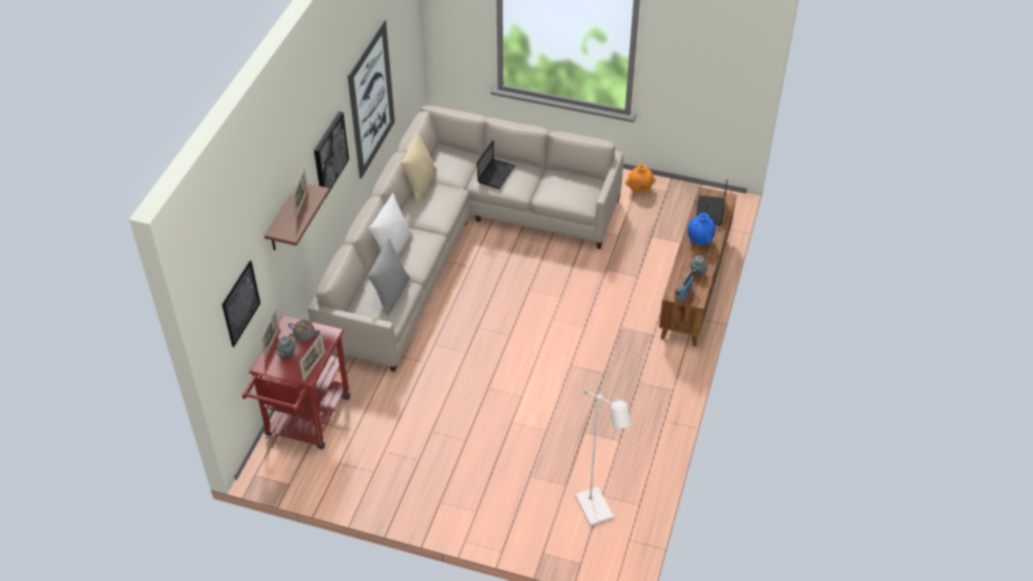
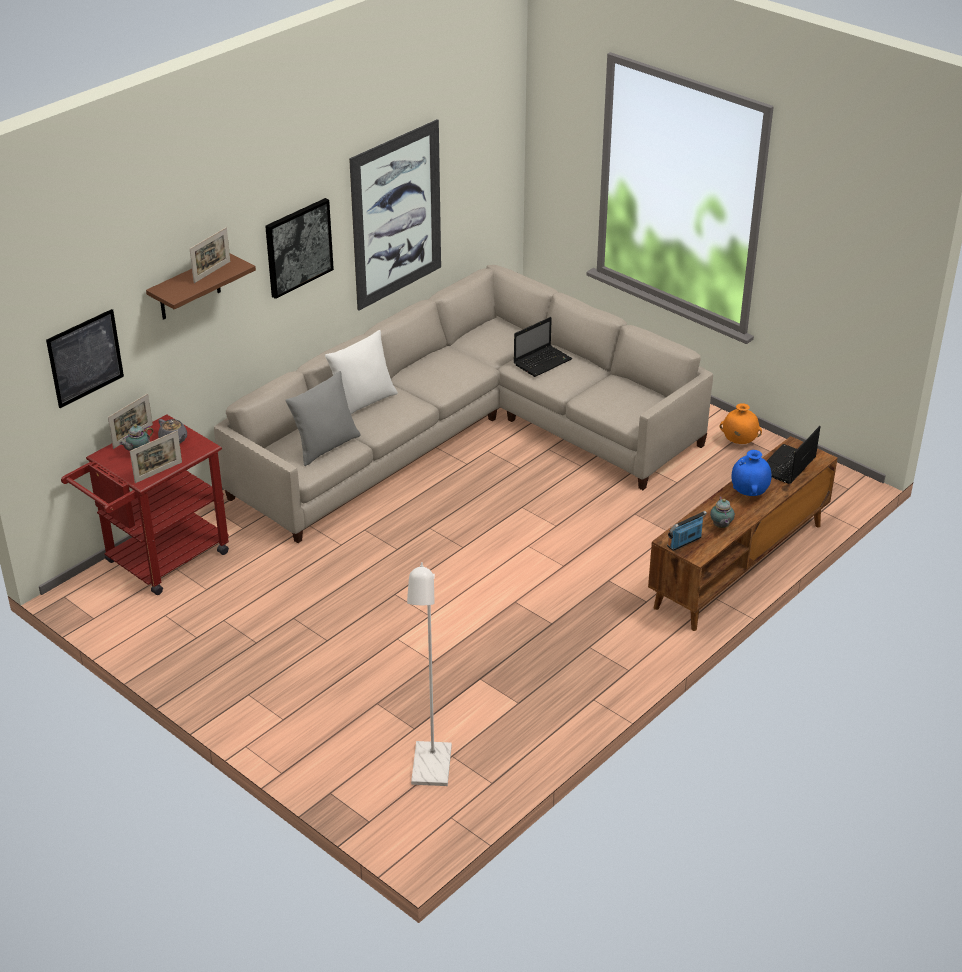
camera: 25 degrees right, 10 degrees down
beige pillow [401,131,437,203] -> none

